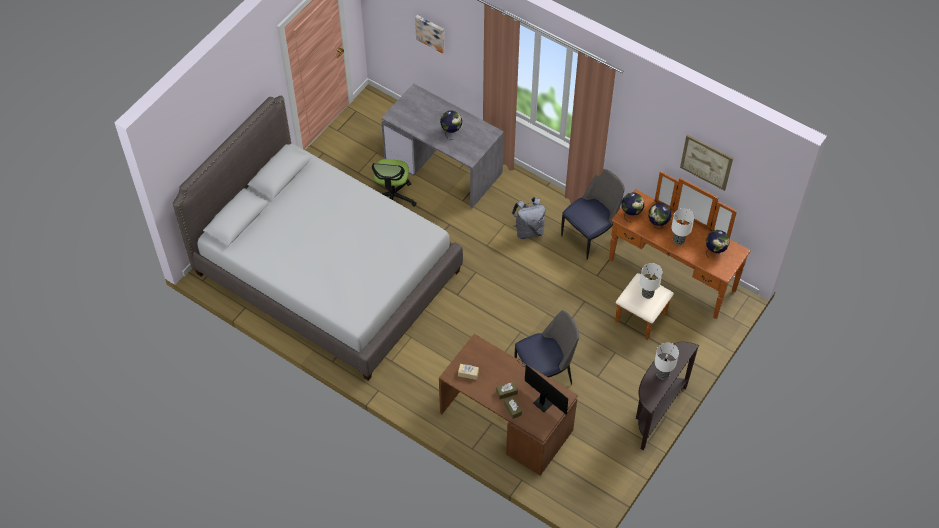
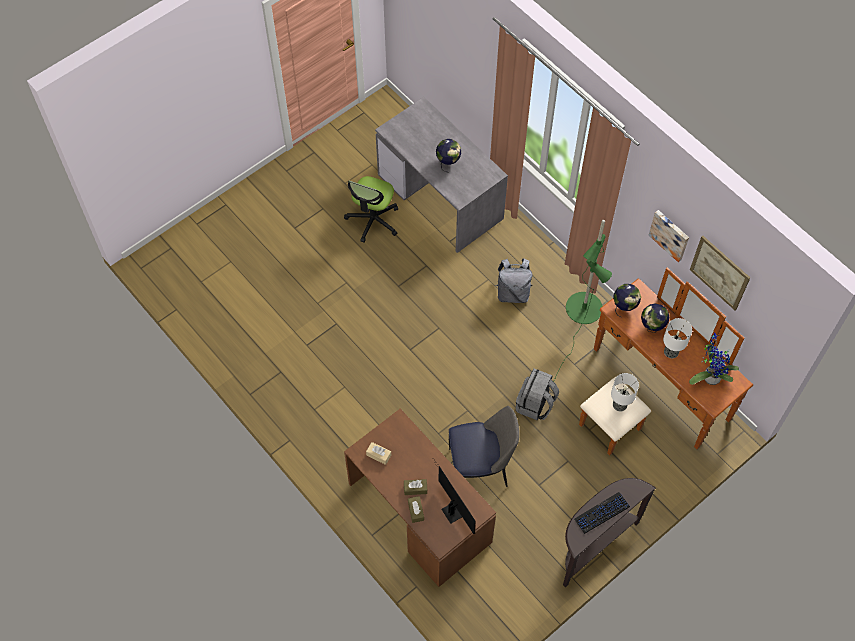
camera: 15 degrees right, 5 degrees up
grey bed [173,96,463,381] -> none
picture [415,15,445,53] -> picture moved to [649,210,689,262]
chair [561,168,625,260] -> green floor lamp [553,220,612,382]
table lamp [654,343,679,379] -> keyboard [574,492,630,534]
globe [706,230,730,255] -> potted plant [689,333,739,385]
none -> grey backpack [516,369,559,420]

